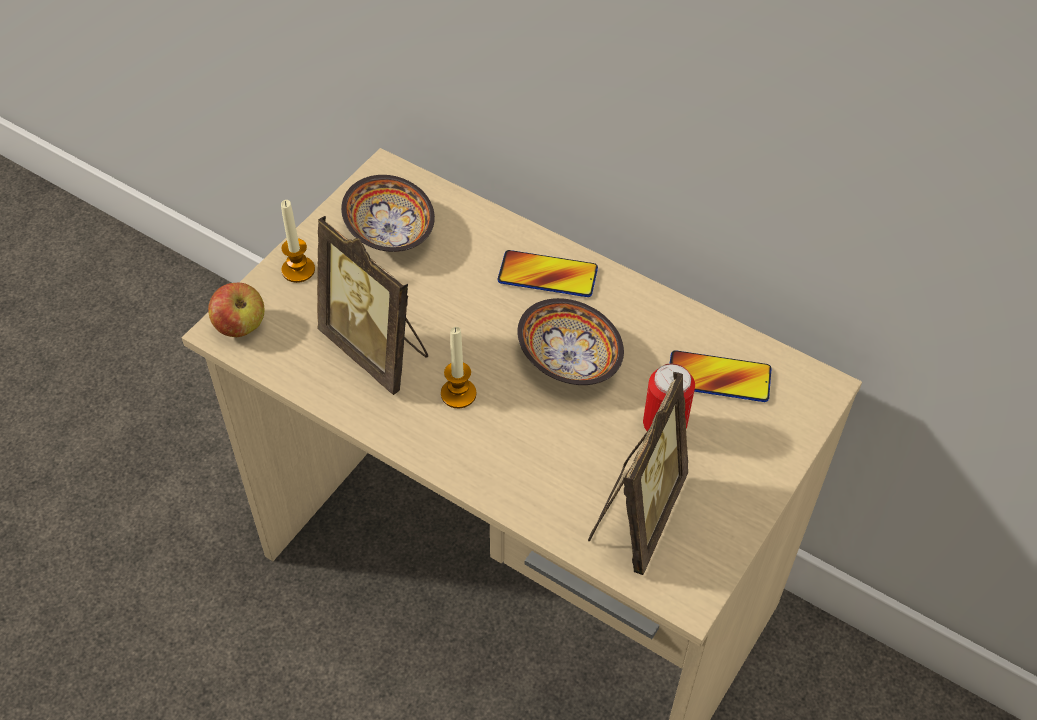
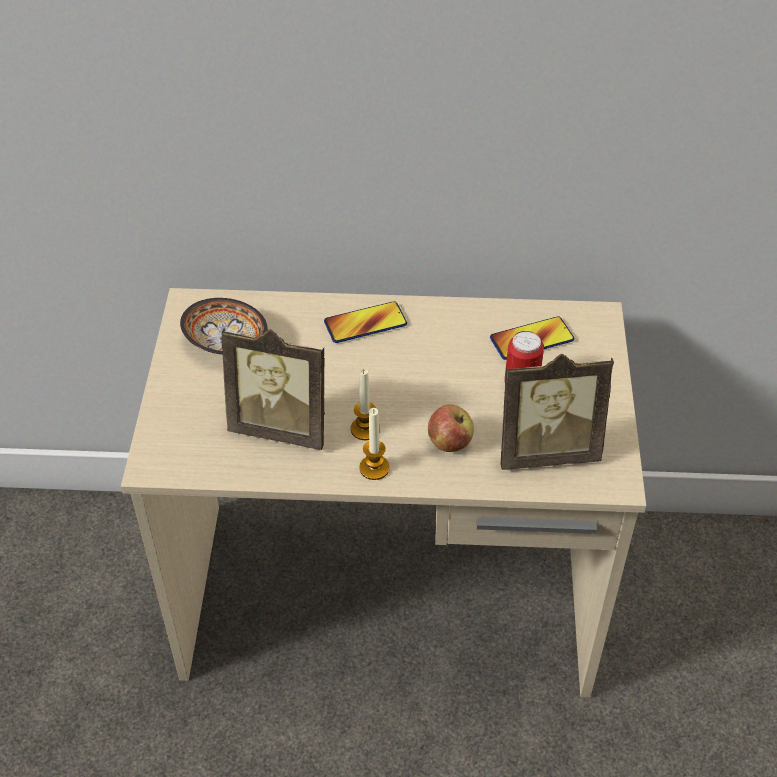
camera: 30 degrees left, 5 degrees down
apple [208,283,264,337] -> apple moved to [428,404,474,452]
candle [281,200,315,283] -> candle moved to [359,408,390,480]
bowl [517,298,624,385] -> none
picture frame [588,372,688,575] -> picture frame turned 90 degrees clockwise [500,354,614,470]

